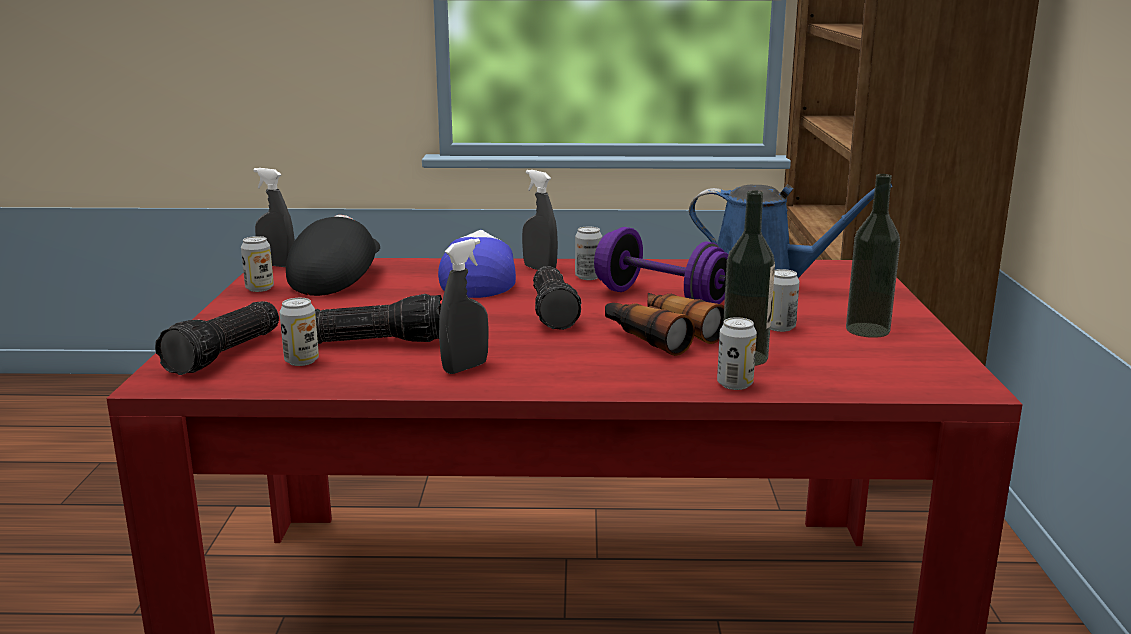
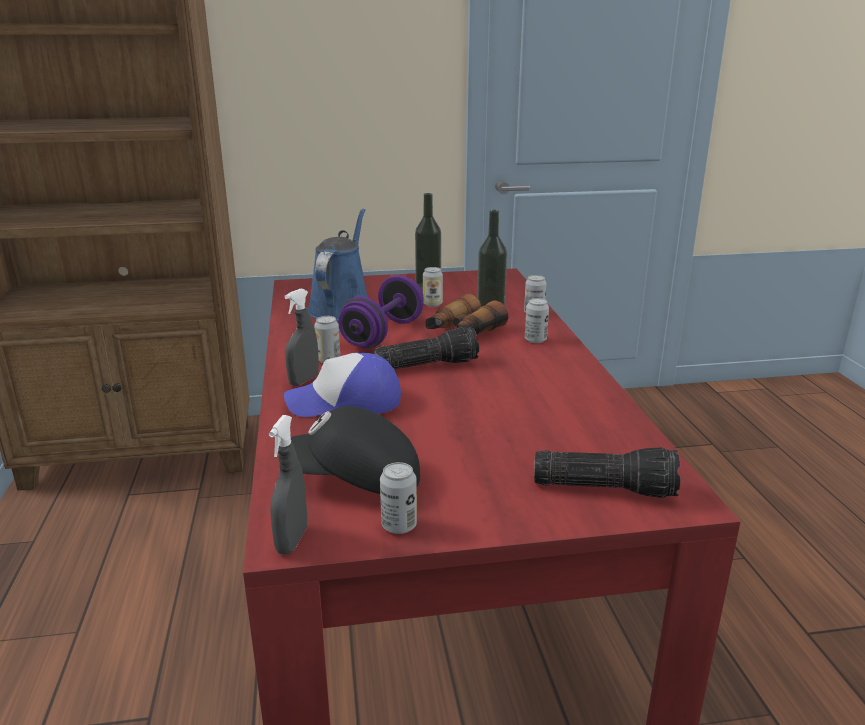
camera: 100 degrees left, 5 degrees up
can [279,298,319,366] -> can moved to [525,298,549,343]
flashlight [315,294,442,344] -> none
grey spray bottle [439,238,489,374] -> none

